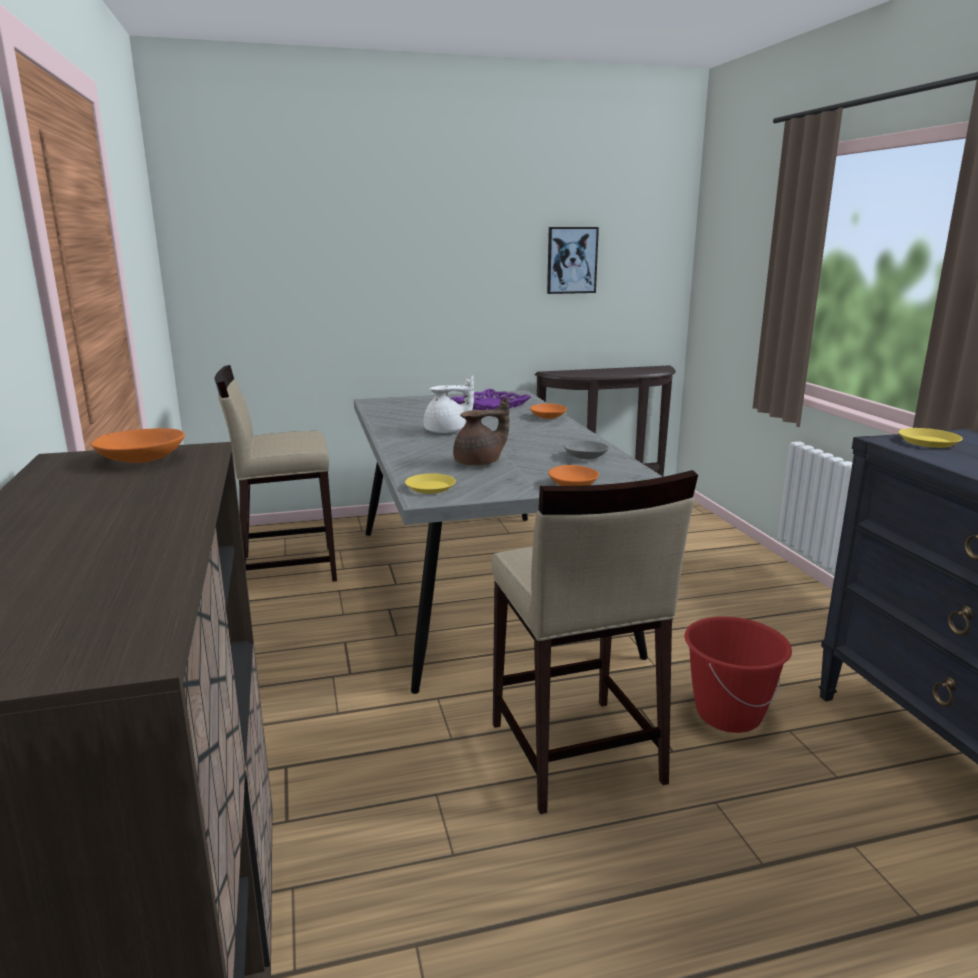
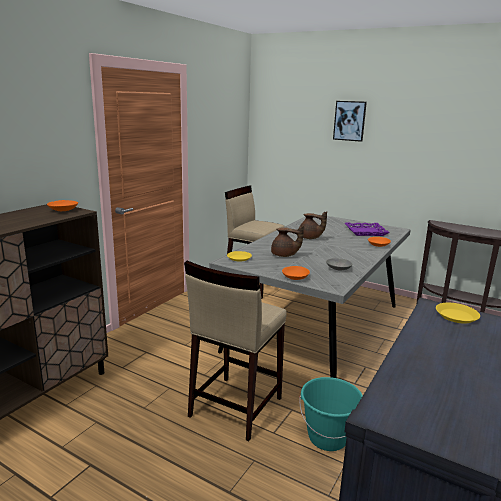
camera: 45 degrees right, 0 degrees up
white teapot [424,375,474,433] -> brown teapot [301,211,327,239]
picture [547,227,599,294] -> picture moved to [333,101,367,142]
red bucket [685,616,792,733] -> turquoise bucket [299,377,363,451]

